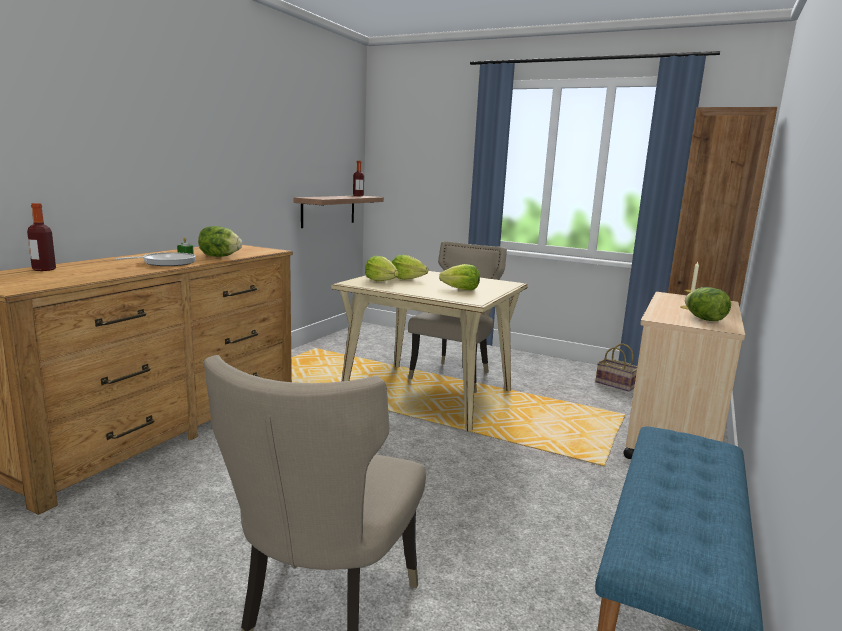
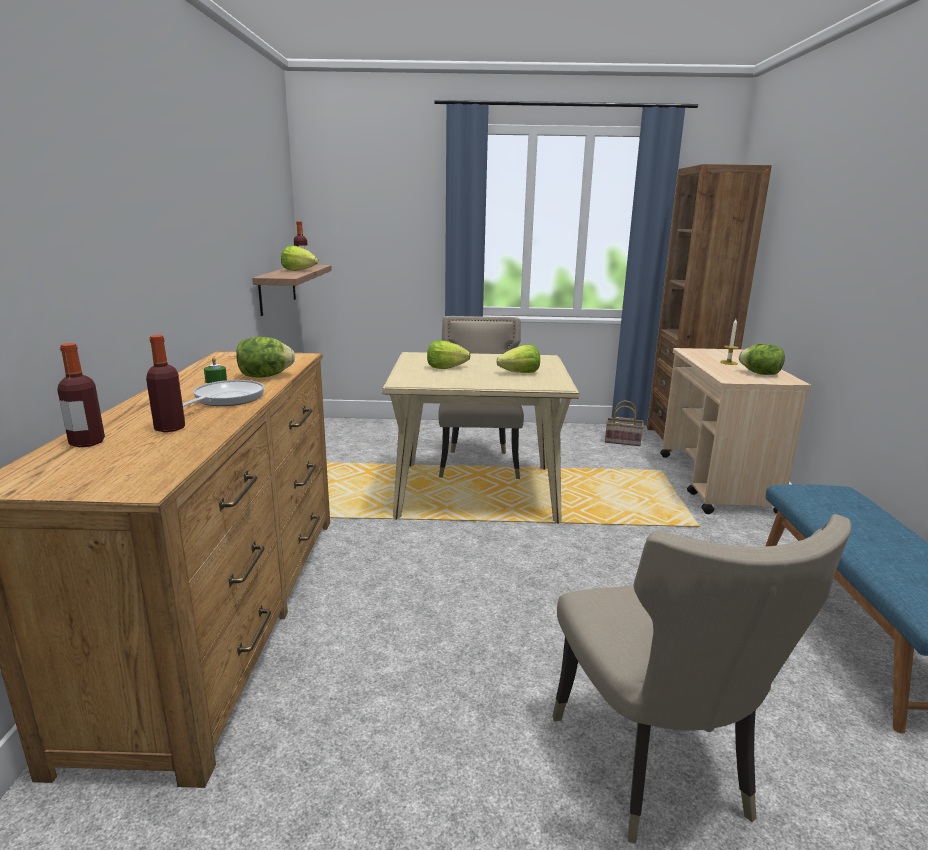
camera: 25 degrees left, 5 degrees up
lettuce [365,256,399,281] -> lettuce moved to [281,246,318,271]
none -> bottle [146,335,185,432]

